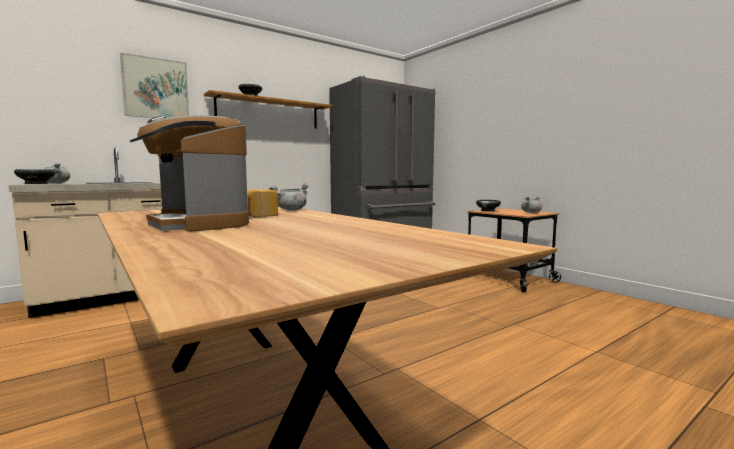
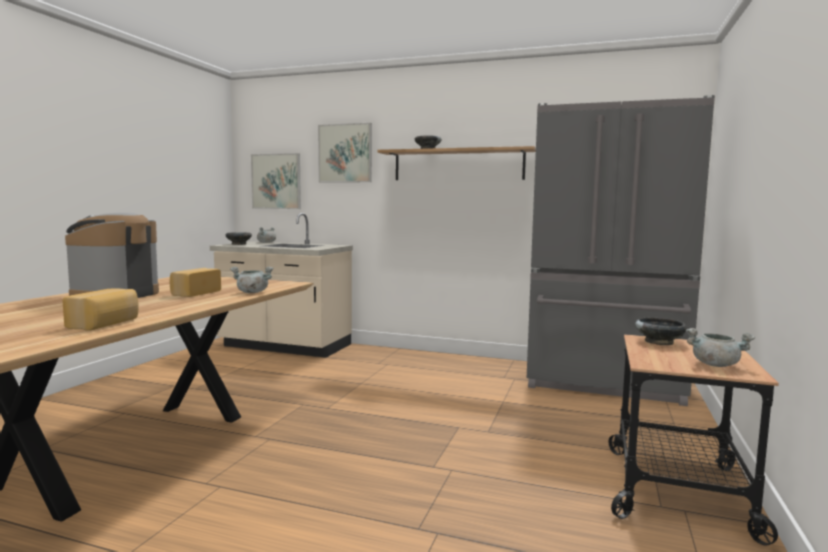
camera: 55 degrees right, 0 degrees up
none -> bread [63,288,139,331]
none -> picture [251,153,301,209]

